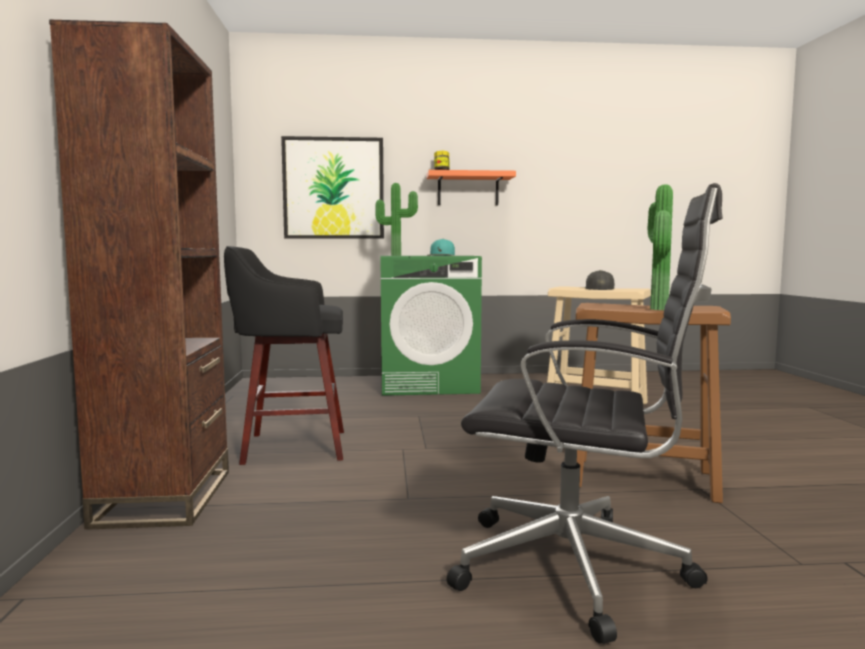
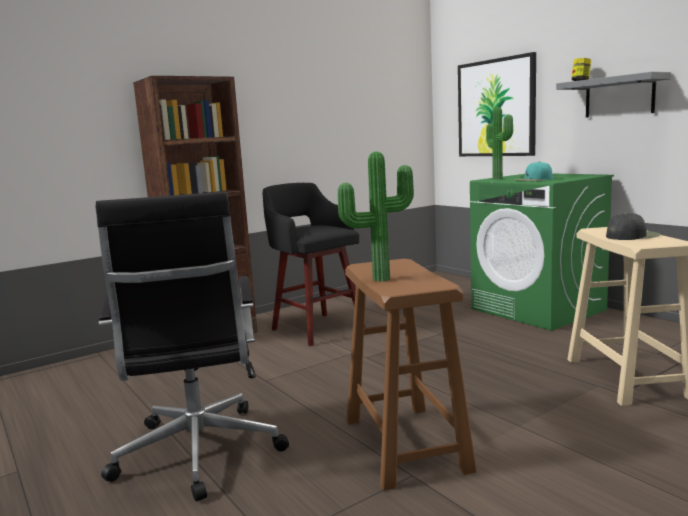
camera: 60 degrees right, 5 degrees up
orange shelf [426,170,516,205] -> grey shelf [556,72,671,117]

